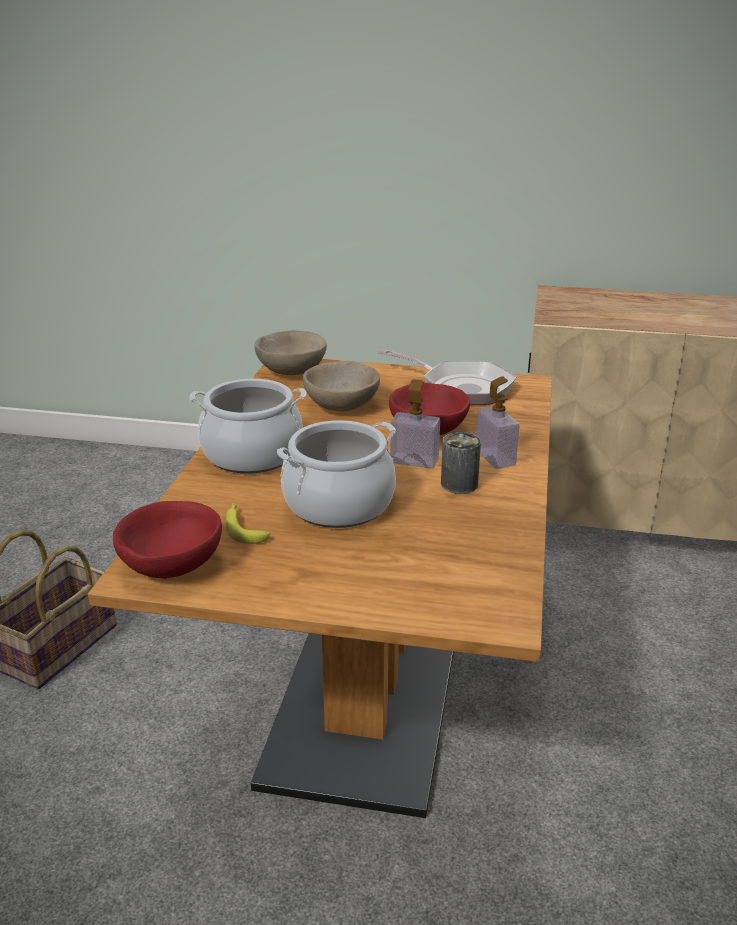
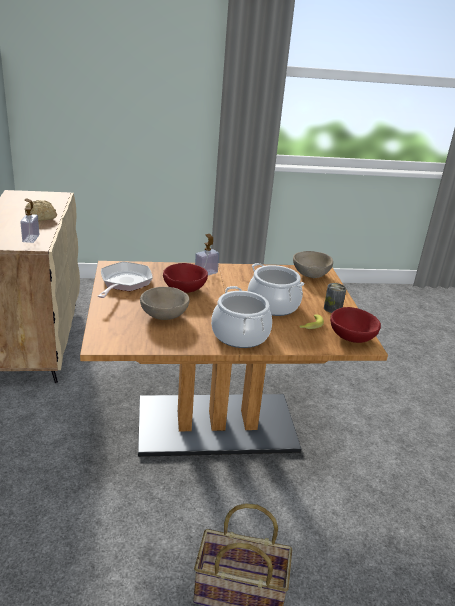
camera: 110 degrees left, 0 degrees up
beige bowl [254,330,327,375] -> beige bowl moved to [293,251,333,278]
soap dispenser [390,379,440,469] -> soap dispenser moved to [20,198,39,243]
can [441,432,481,494] -> can moved to [324,283,346,313]
none -> bread [25,200,57,221]

